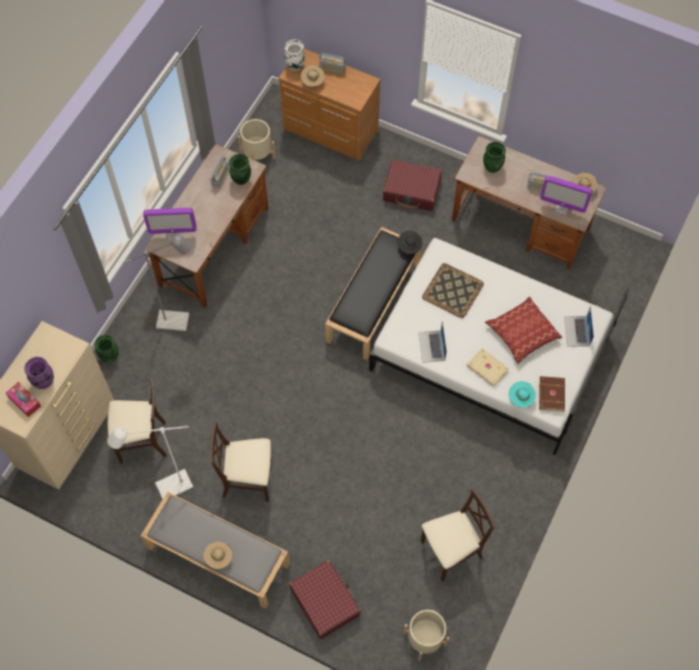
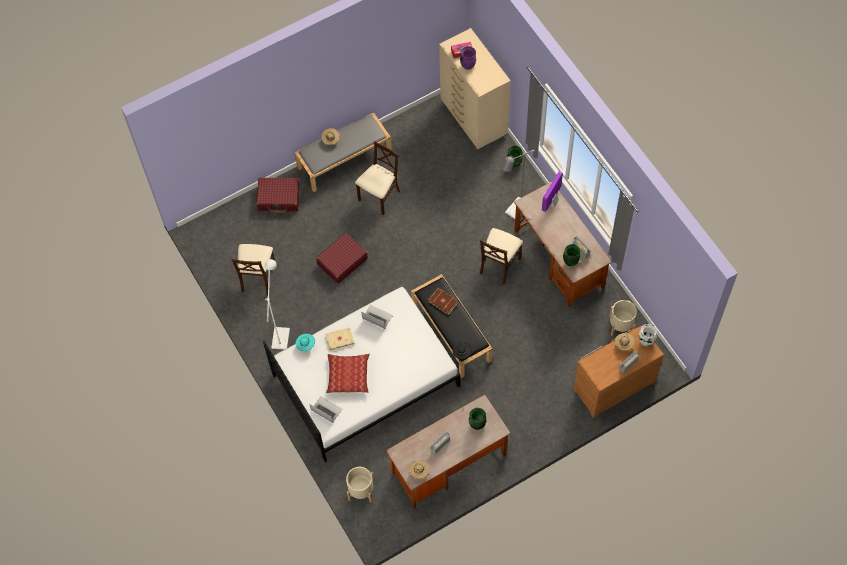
camera: 125 degrees right, 0 degrees up
beige chair [107,380,167,463] -> beige chair moved to [480,228,523,285]
white floor lamp [107,426,193,499] -> white floor lamp moved to [265,259,290,350]
red suitcase [383,160,442,211] -> red suitcase moved to [316,233,368,284]
beige planter [403,610,449,661] -> beige planter moved to [346,467,374,502]
tray [422,263,484,318] -> none
brown book [539,376,565,412] -> brown book moved to [428,288,459,315]
monitor [540,176,593,216] -> none

